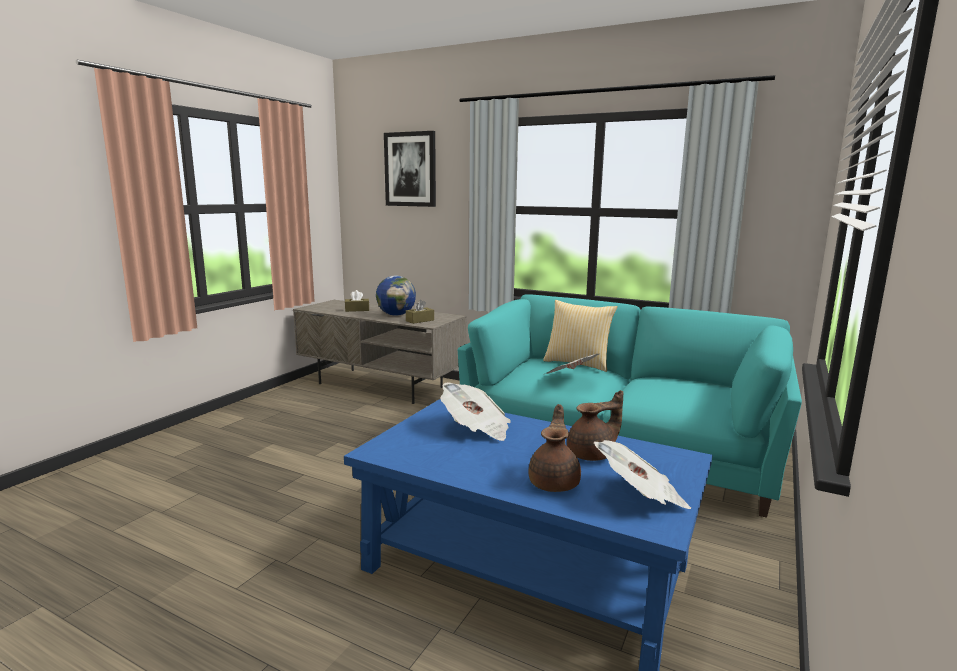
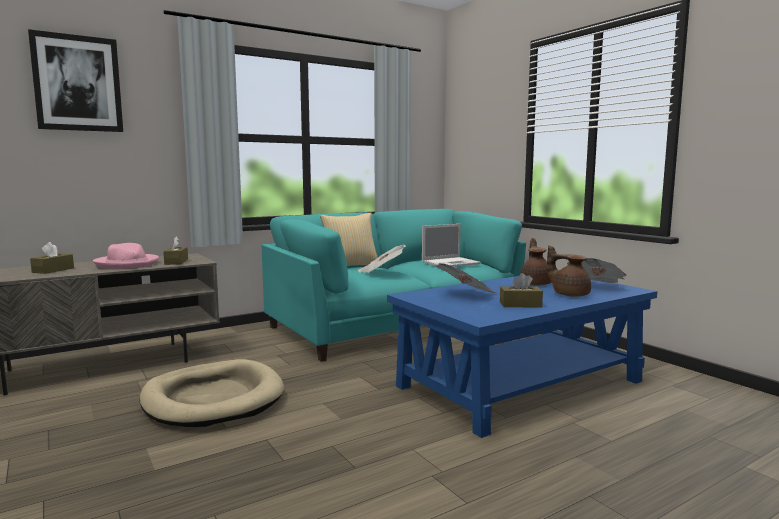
camera: 60 degrees left, 5 degrees down
globe [376,276,416,316] -> pink hat [93,243,159,269]
none -> beige dog bed [140,359,284,427]
none -> laptop [422,224,481,267]
none -> brown tissue box [500,273,543,307]

